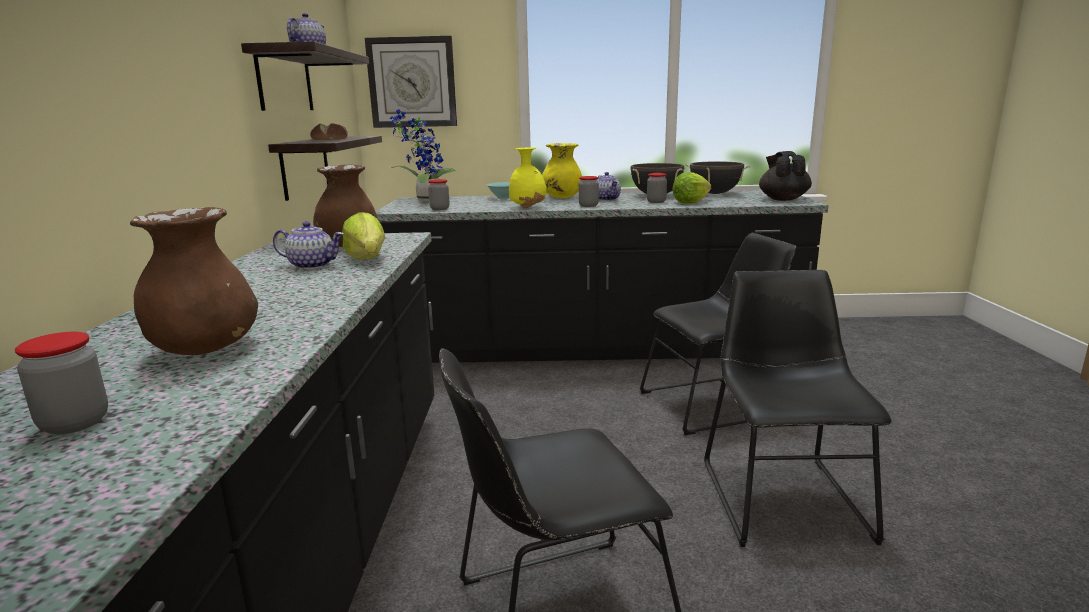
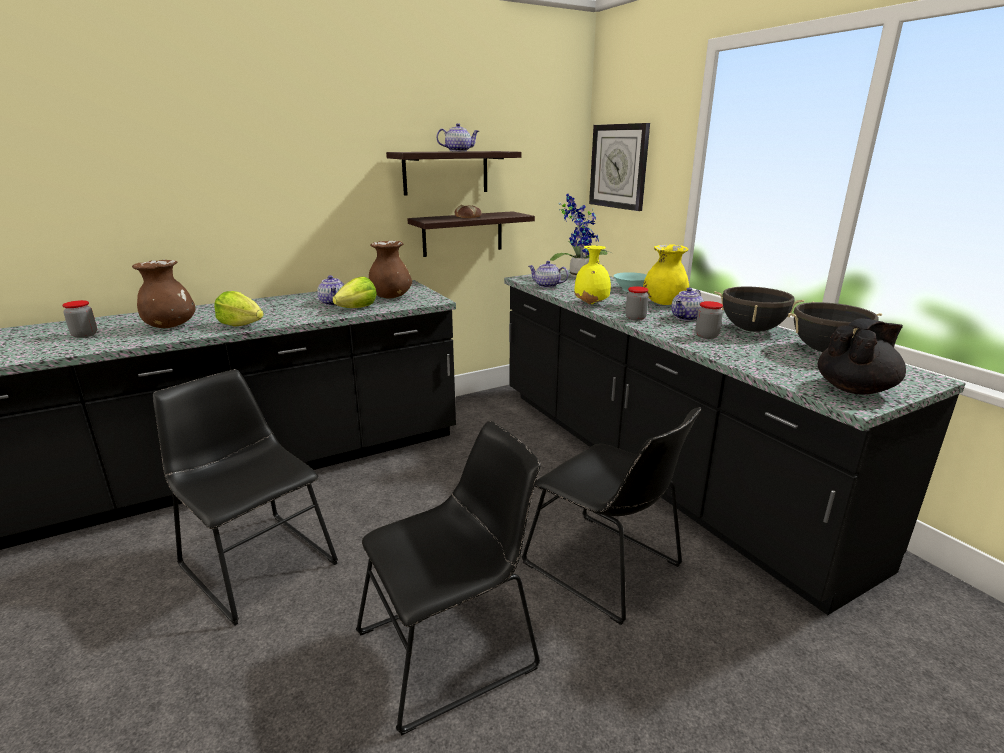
camera: 60 degrees right, 5 degrees up
jar [428,179,449,210] -> teapot [528,261,568,288]
lettuce [672,172,712,203] -> lettuce moved to [214,291,264,326]

